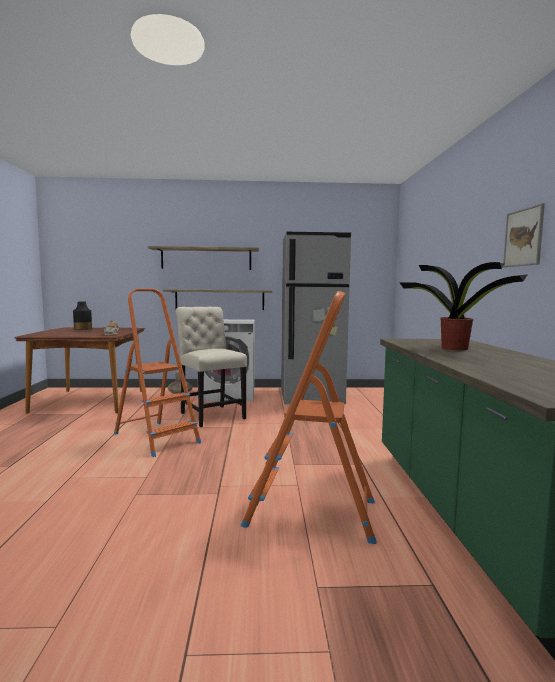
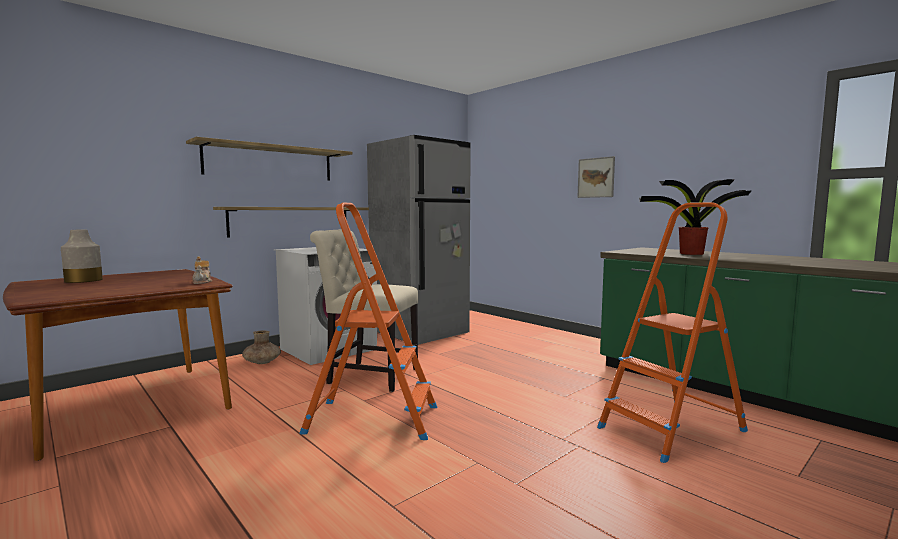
camera: 40 degrees left, 0 degrees up
black vase [73,302,92,330] -> beige vase [61,229,103,283]
picture [503,203,545,267] -> picture moved to [577,156,615,198]

